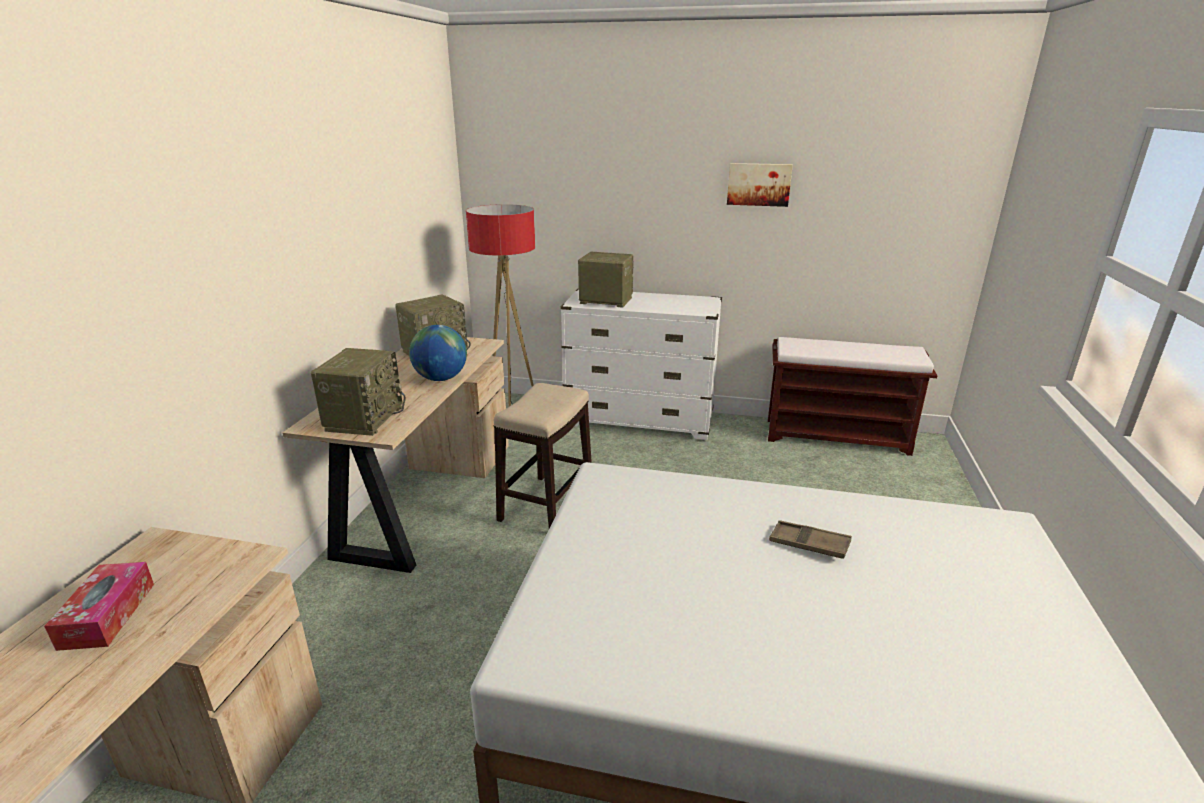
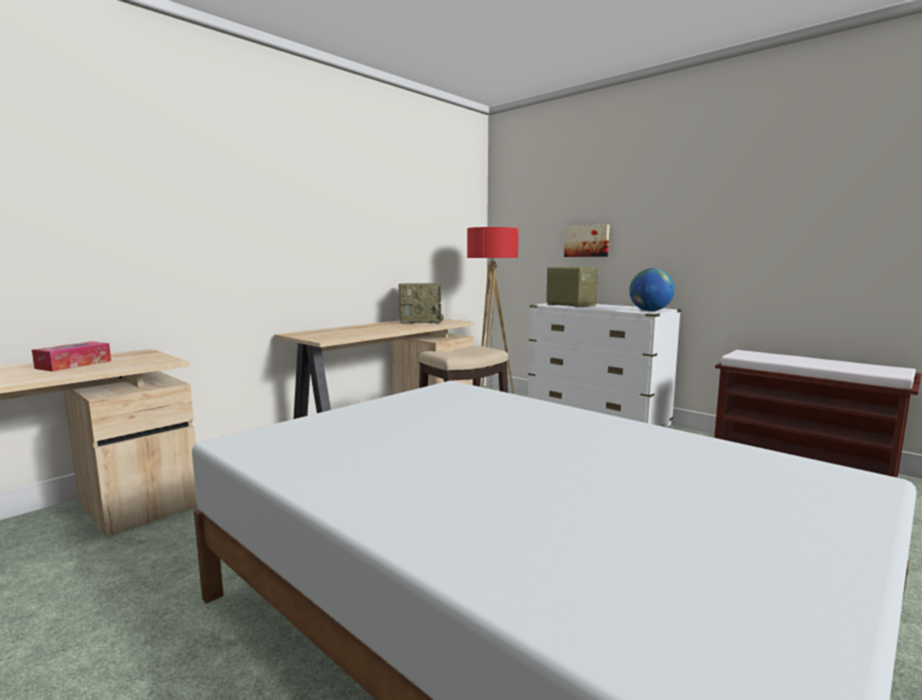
camera: 30 degrees right, 15 degrees down
radio [311,348,406,436] -> none
globe [409,325,467,381] -> globe moved to [629,268,675,311]
picture [727,163,793,207] -> picture moved to [564,224,609,257]
brown tray [769,520,852,559] -> none

